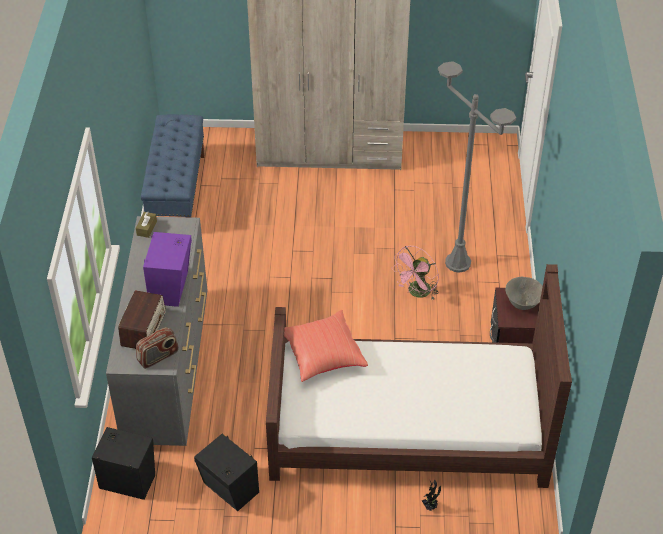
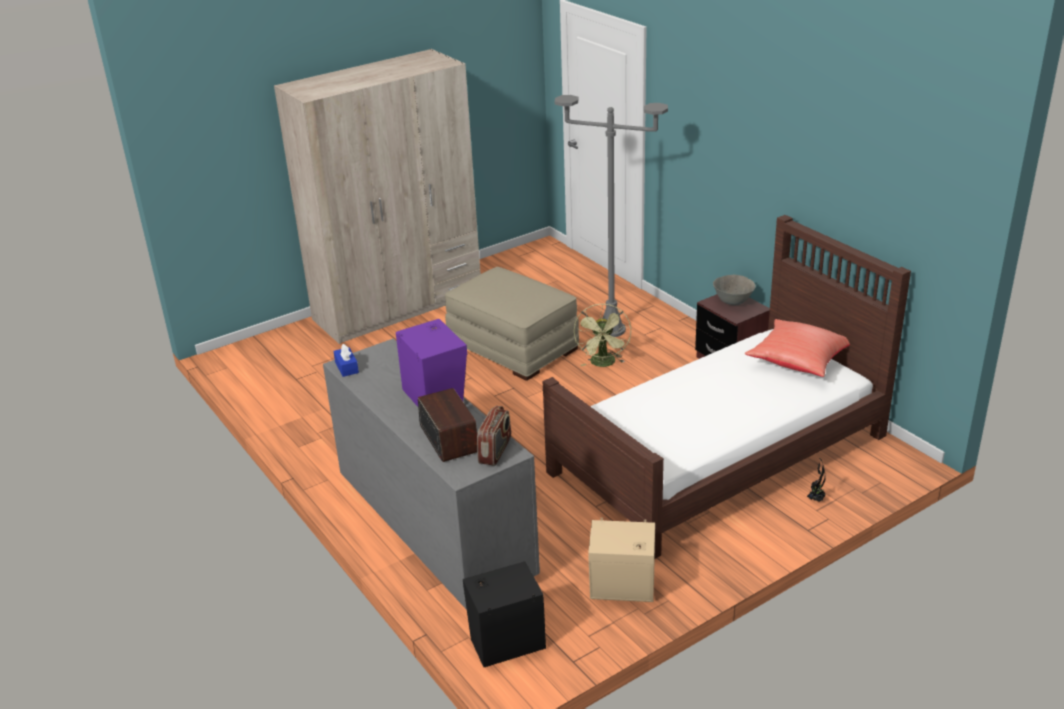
camera: 35 degrees left, 15 degrees down
brown tissue box [136,212,157,238] -> blue tissue box [333,344,359,377]
blue bench [141,114,205,217] -> none
black speaker [194,434,259,511] -> beige speaker [588,518,655,602]
red pillow [284,310,368,382] -> red pillow moved to [745,319,850,377]
pink fan [392,245,439,301] -> green fan [574,303,631,367]
none -> beige ottoman [445,267,579,381]

